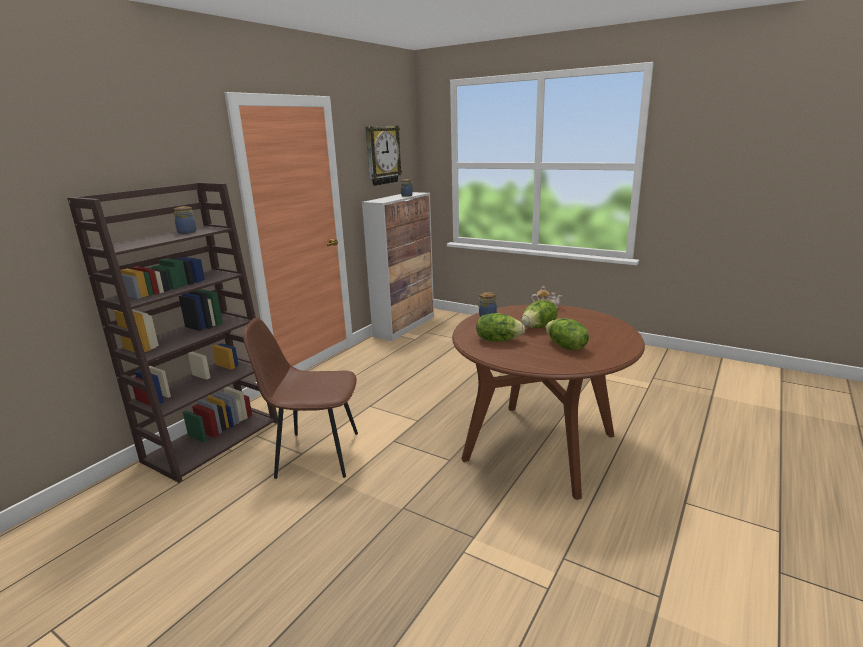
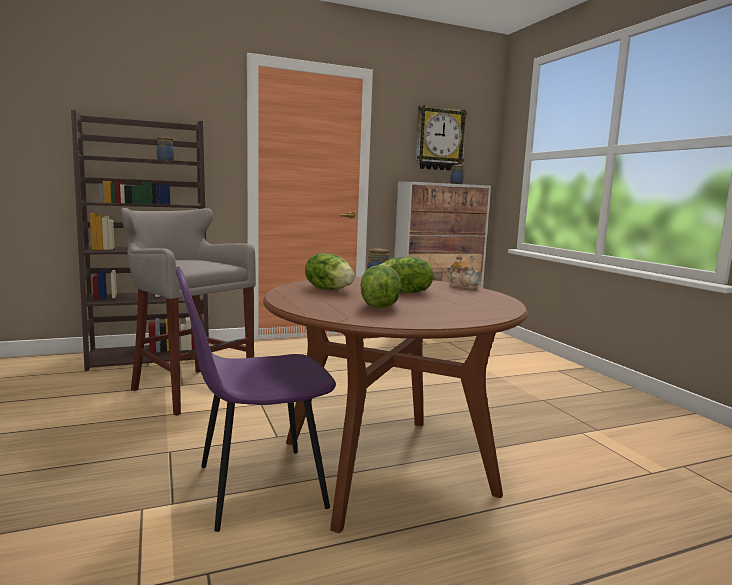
camera: 35 degrees right, 10 degrees down
brown chair [243,318,358,479] -> grey stool [121,208,256,416]
none -> purple chair [175,266,336,532]

